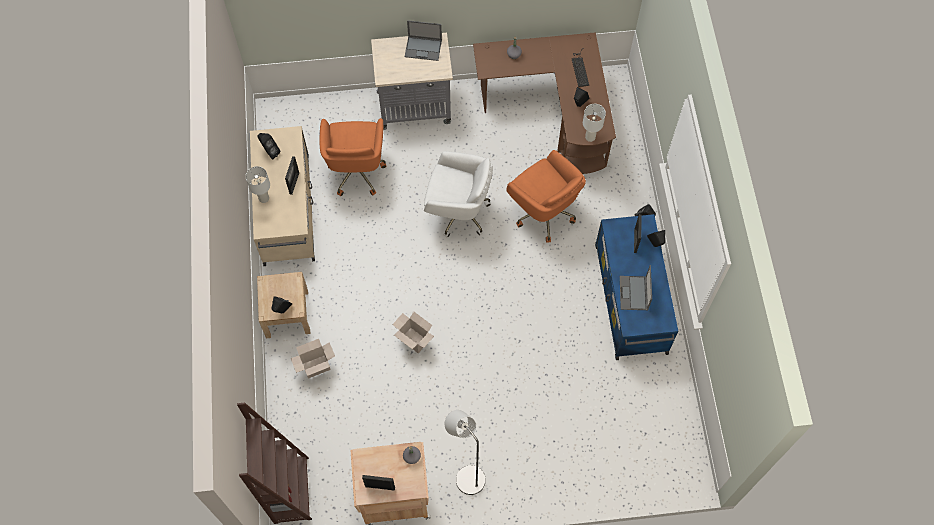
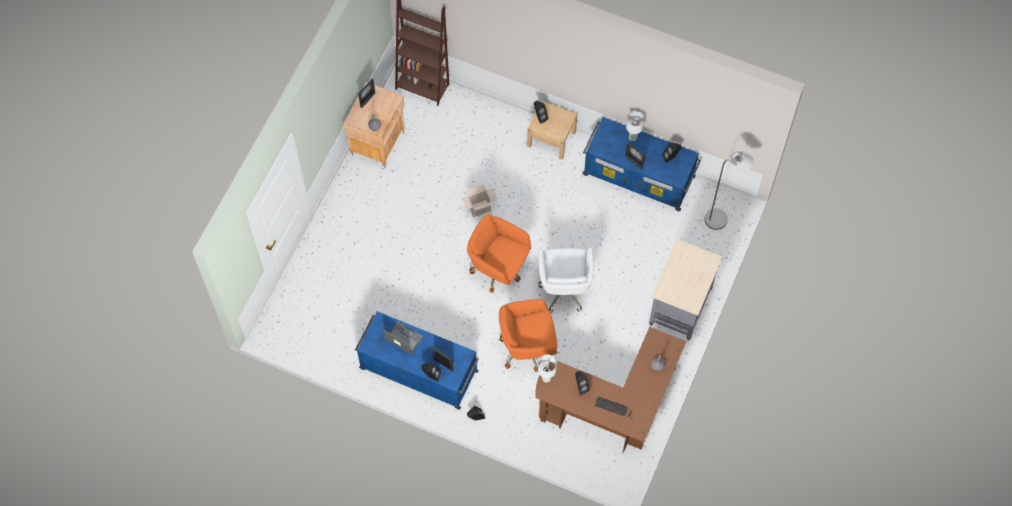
camera: 120 degrees right, 0 degrees up
beige cabinet [250,126,315,266] -> blue cabinet [583,117,701,211]
cardboard box [291,339,335,379] -> none
orange office chair [320,118,386,196] -> orange office chair moved to [467,214,531,293]
laptop [405,20,442,61] -> none
white office chair [424,151,493,238] -> white office chair turned 45 degrees counterclockwise [538,247,594,313]
grey floor lamp [445,410,486,495] -> grey floor lamp moved to [704,150,753,230]

